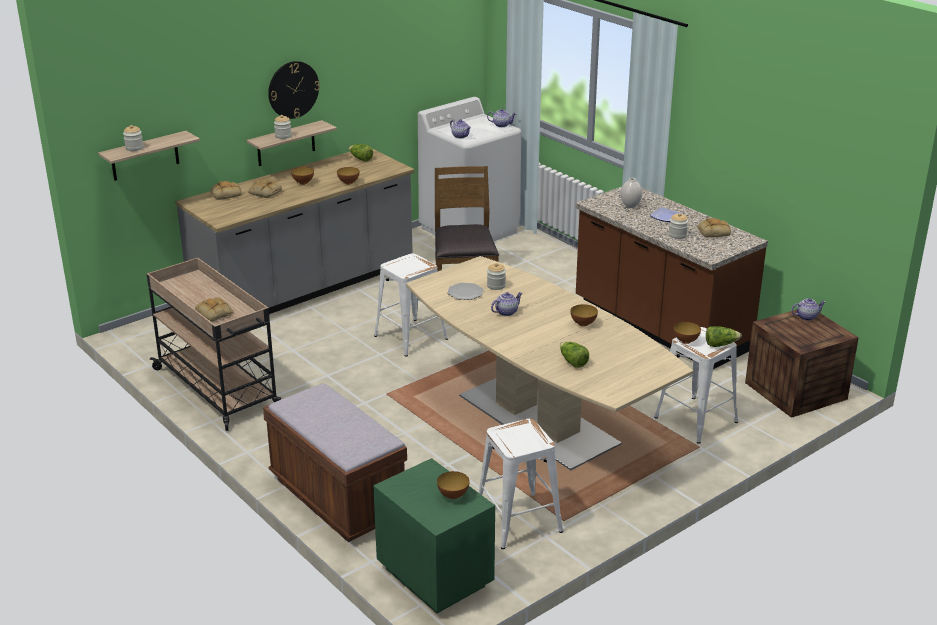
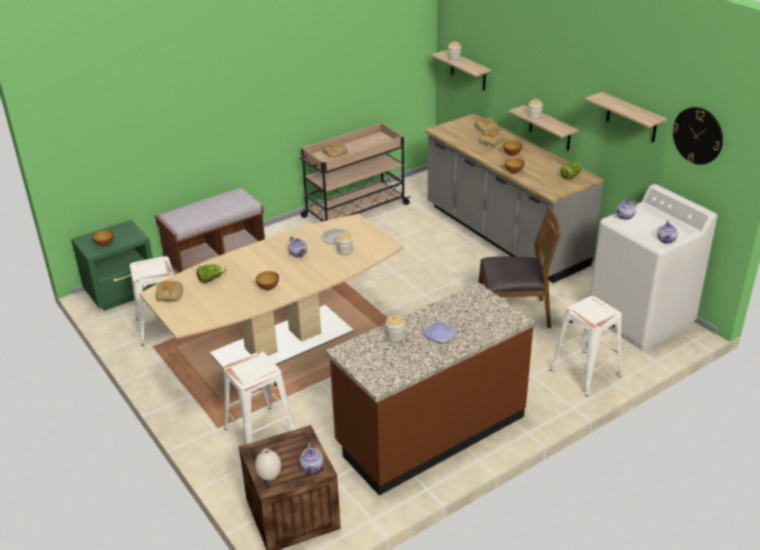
camera: 95 degrees right, 5 degrees up
wall clock [268,61,320,119] -> wall clock moved to [672,107,723,165]
white stool [374,253,448,357] -> white stool moved to [550,296,622,396]
white vase [621,178,642,208] -> white vase moved to [255,449,281,481]
bowl [674,322,701,344] -> none
bread [698,218,731,238] -> bread moved to [156,280,183,301]
lettuce [706,326,742,347] -> none
none -> shelf [585,92,667,142]

